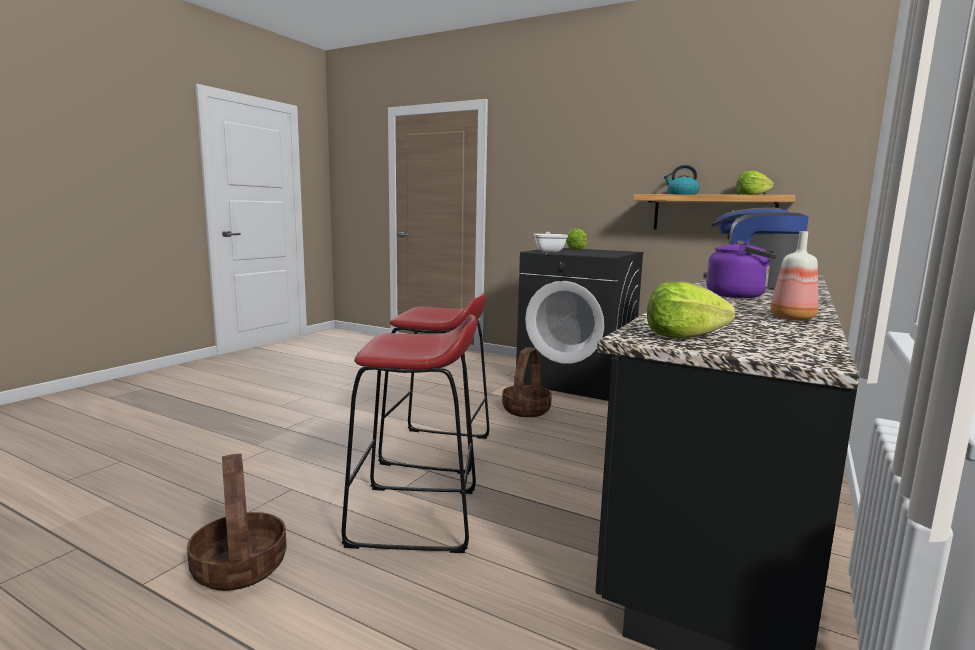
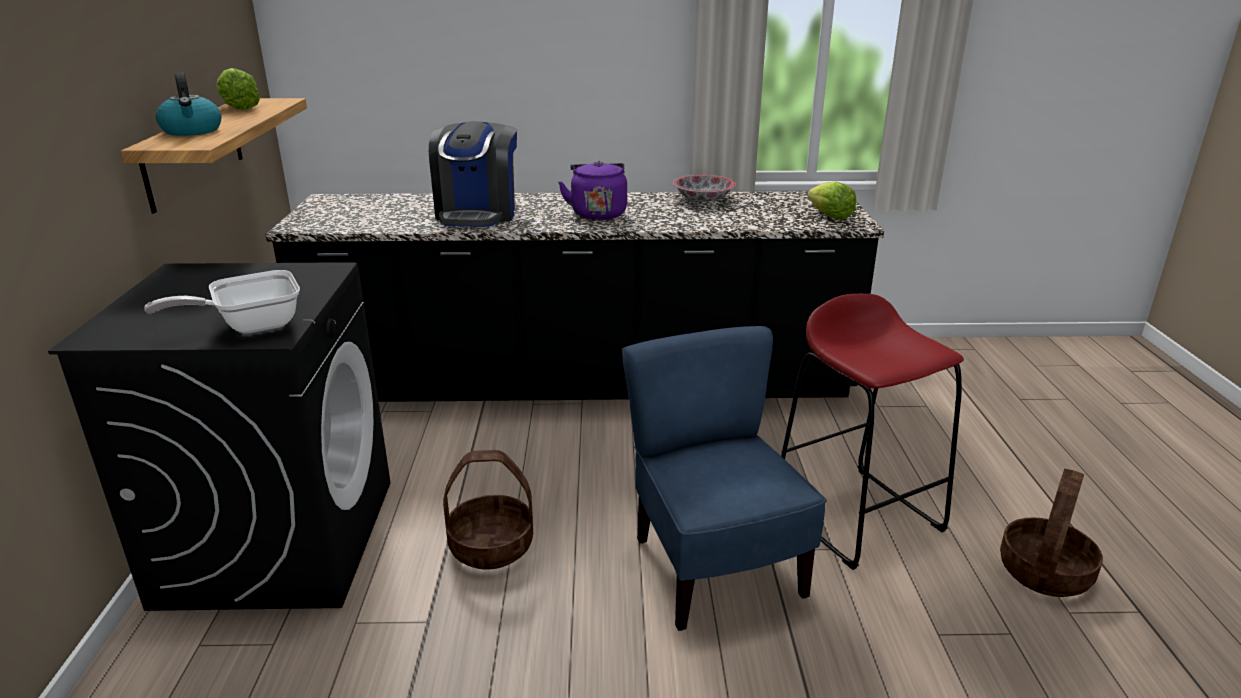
camera: 120 degrees left, 15 degrees up
red stool [378,293,489,474] -> blue chair [622,326,827,631]
lettuce [566,228,587,250] -> none
bottle [770,231,819,321] -> bowl [673,175,736,202]

